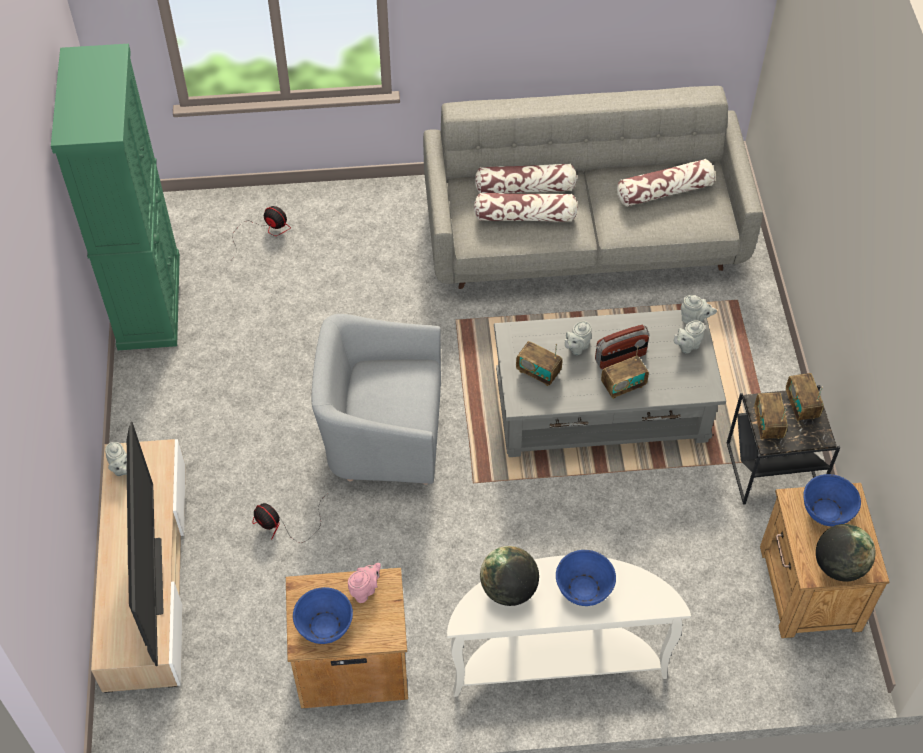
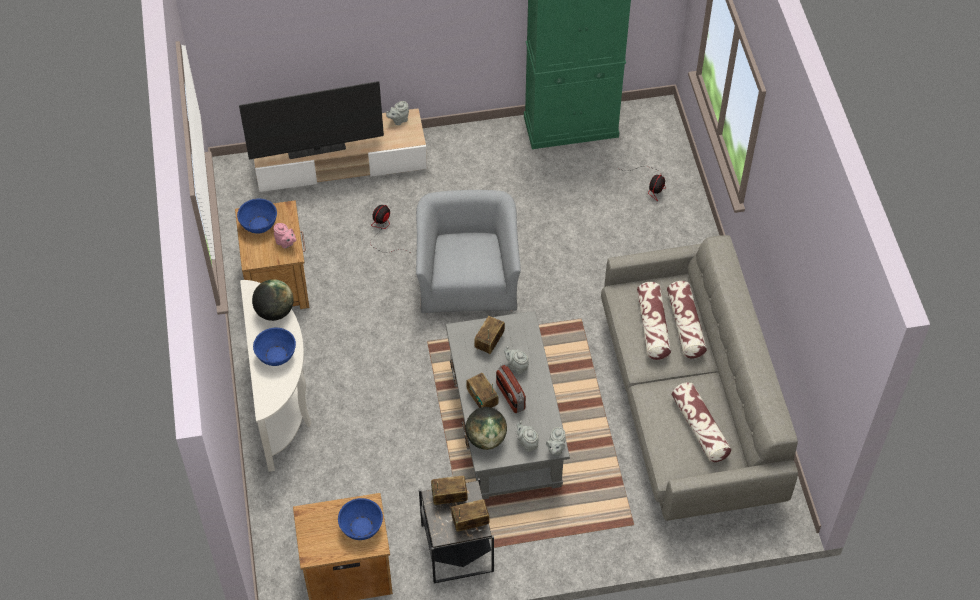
camera: 85 degrees right, 0 degrees up
globe [816,524,876,581] -> globe moved to [465,407,507,450]

